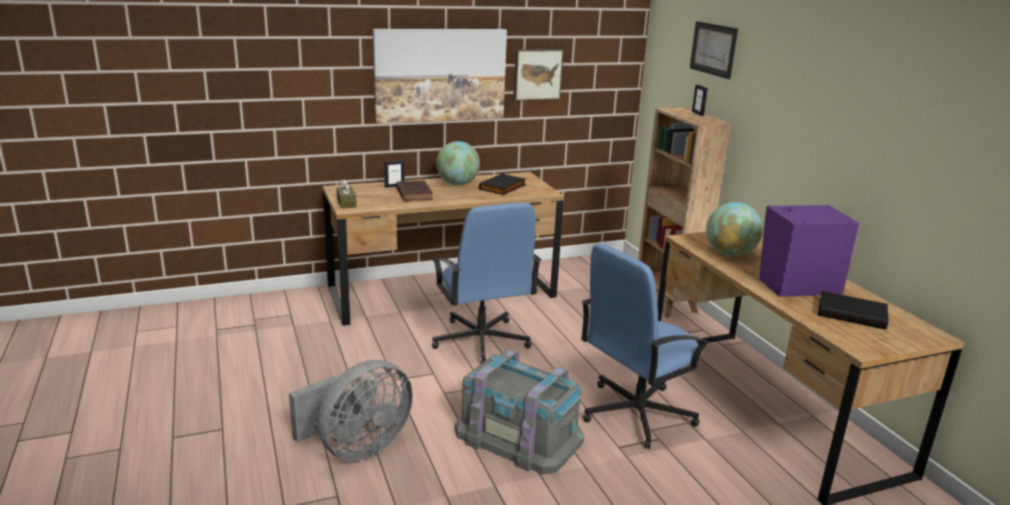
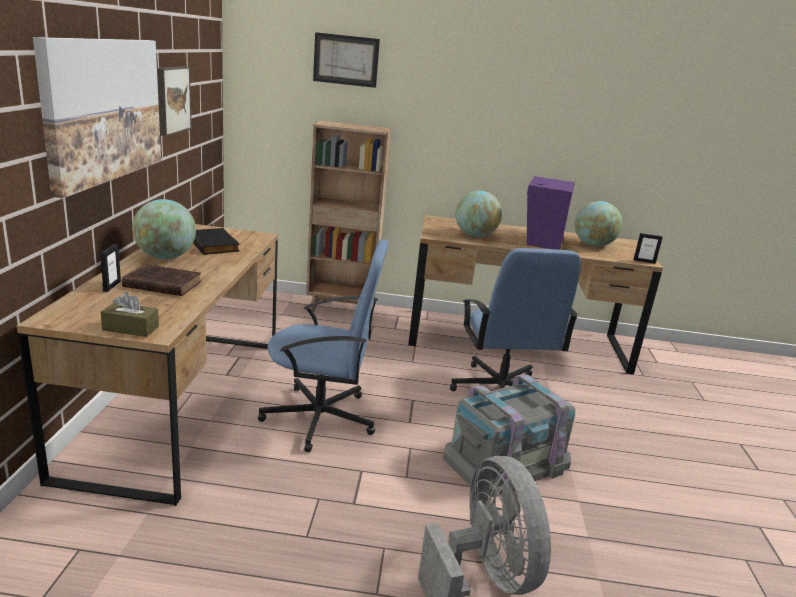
camera: 65 degrees left, 0 degrees up
picture frame [692,84,708,116] -> picture frame moved to [633,233,663,264]
black book [818,291,889,329] -> globe [575,201,622,247]

